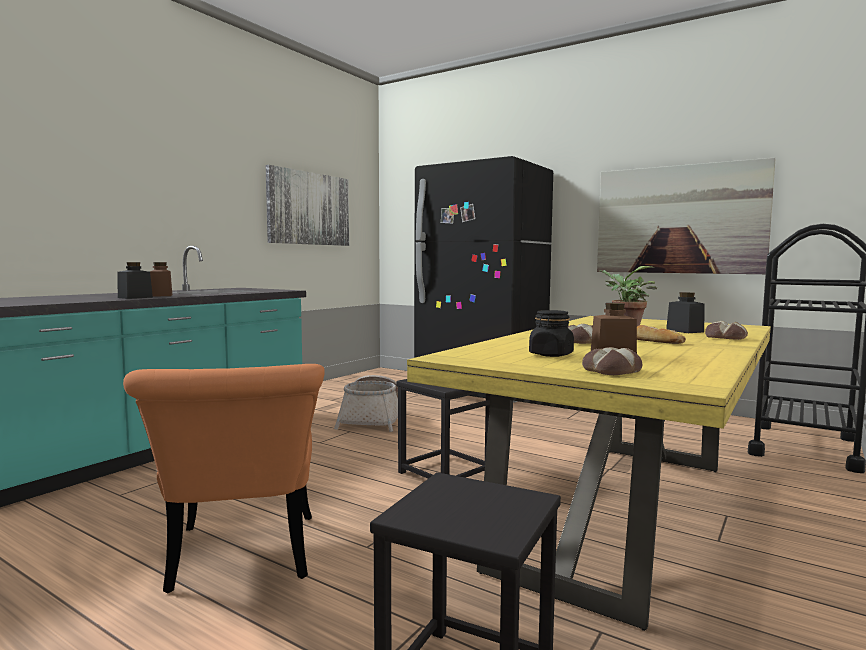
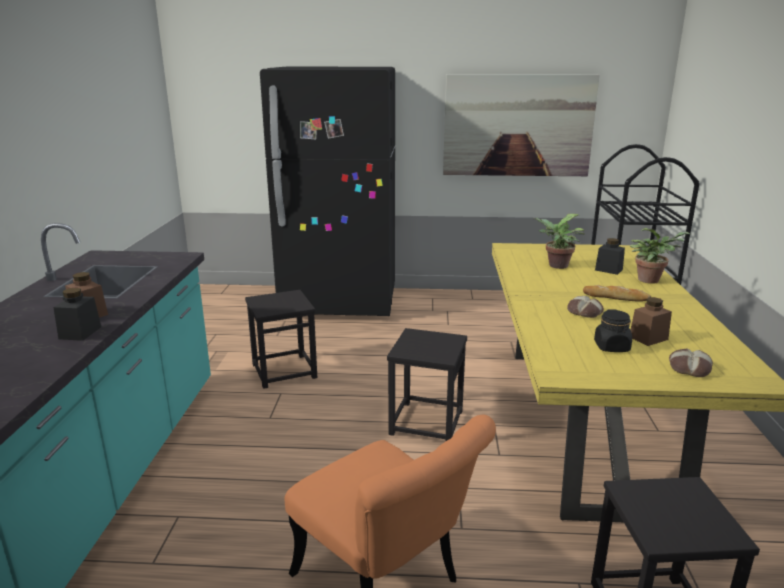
camera: 30 degrees left, 15 degrees up
picture [266,165,349,246] -> none
basket [334,375,398,432] -> black stool [245,290,317,389]
bread [705,321,748,340] -> potted plant [630,228,690,284]

